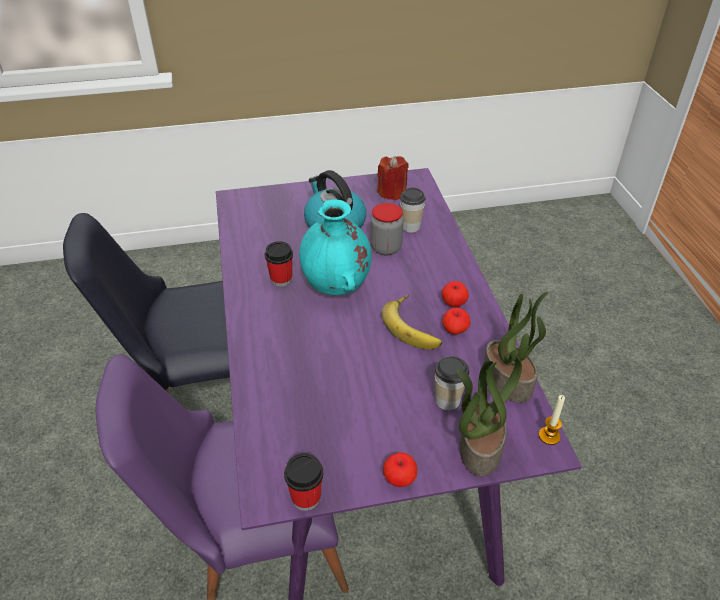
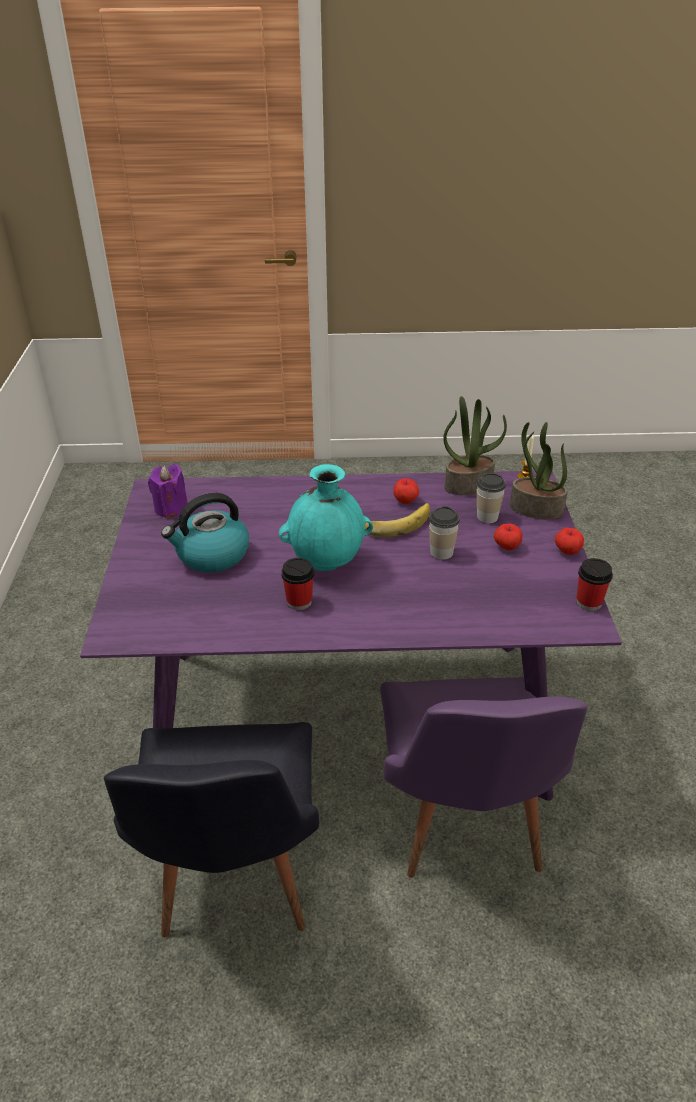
camera: 80 degrees left, 5 degrees down
jar [371,203,403,256] -> none
red candle [377,156,408,200] -> purple candle [148,464,188,518]
cup [400,188,426,232] -> cup moved to [429,506,460,560]
apple [442,281,469,308] -> apple moved to [494,523,522,550]

